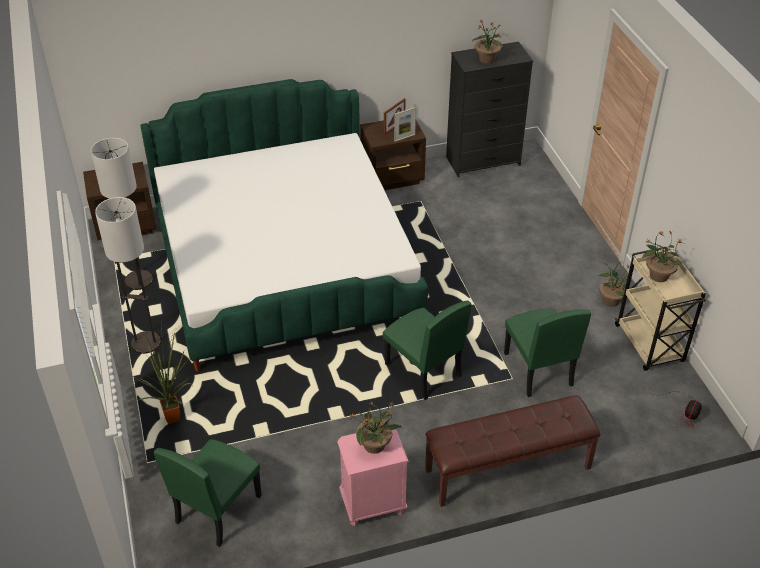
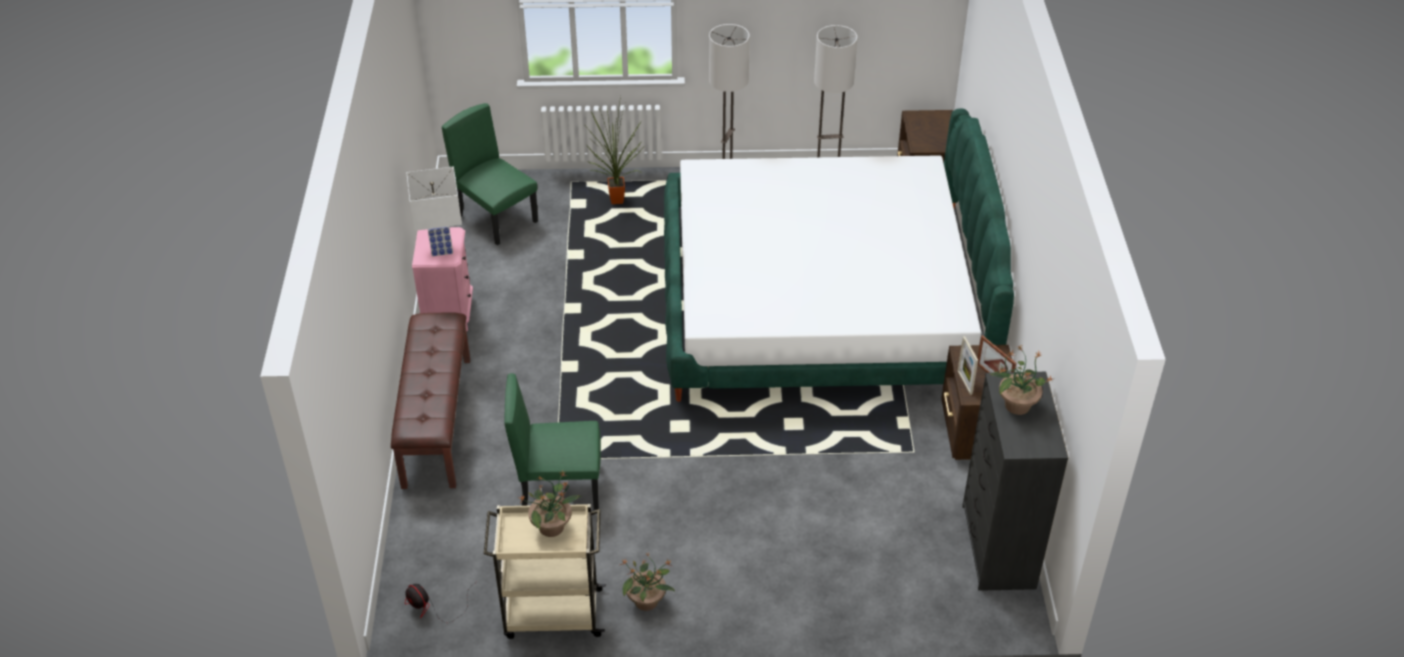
camera: 105 degrees right, 0 degrees up
potted plant [349,401,403,454] -> white table lamp [406,166,462,256]
green chair [383,301,472,400] -> none

